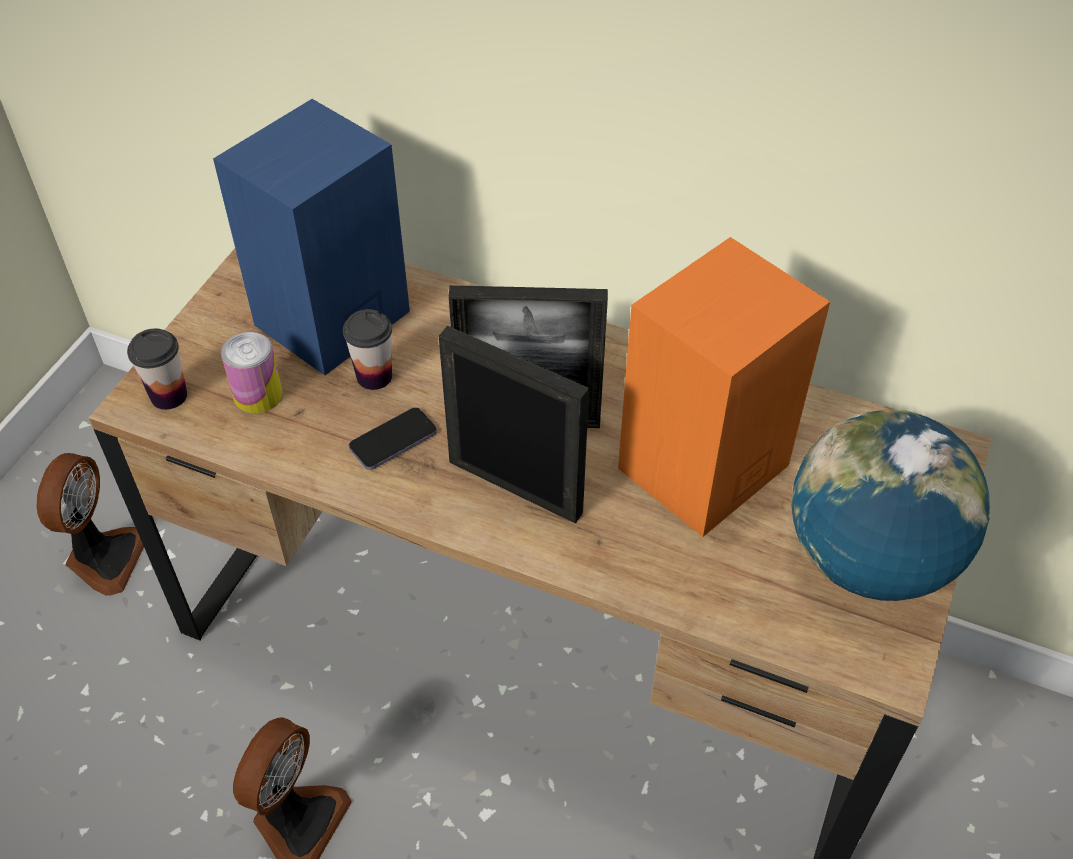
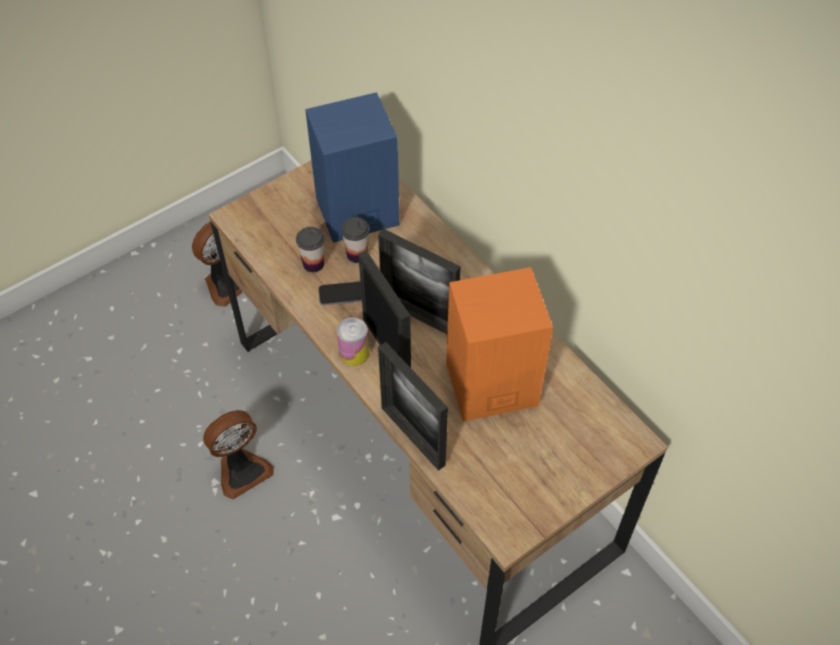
camera: 30 degrees right, 5 degrees up
cup [127,329,187,410] -> cup moved to [296,227,325,273]
can [221,332,283,413] -> can moved to [337,318,369,366]
globe [792,410,990,601] -> none
none -> picture frame [378,342,448,471]

